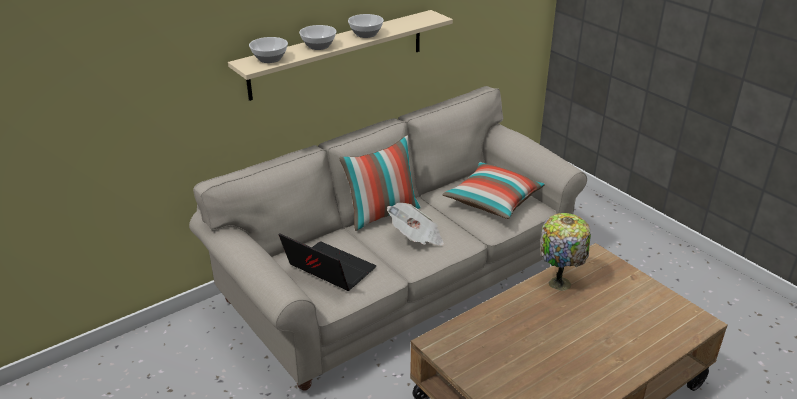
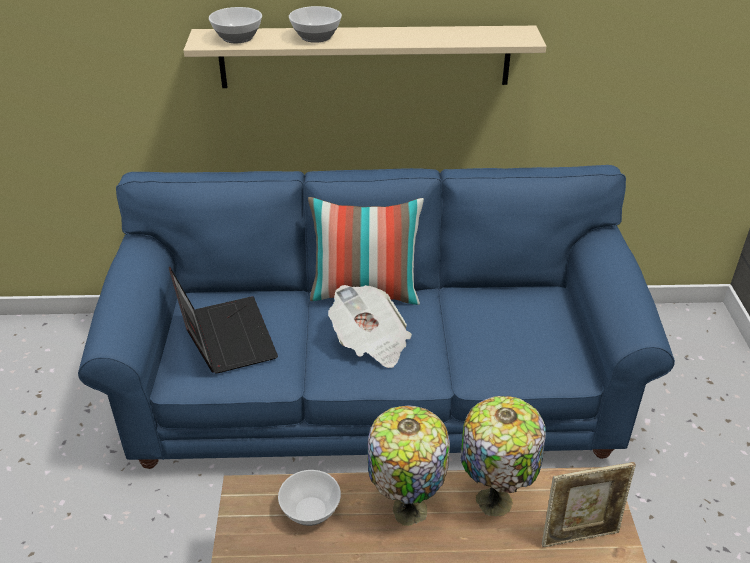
camera: 35 degrees right, 5 degrees up
beige sofa [189,86,587,391] -> blue sofa [78,165,675,469]
bowl [348,14,384,38] -> bowl moved to [278,470,341,526]
pillow [442,162,545,219] -> none
none -> table lamp [368,405,450,526]
none -> picture frame [542,462,636,547]

